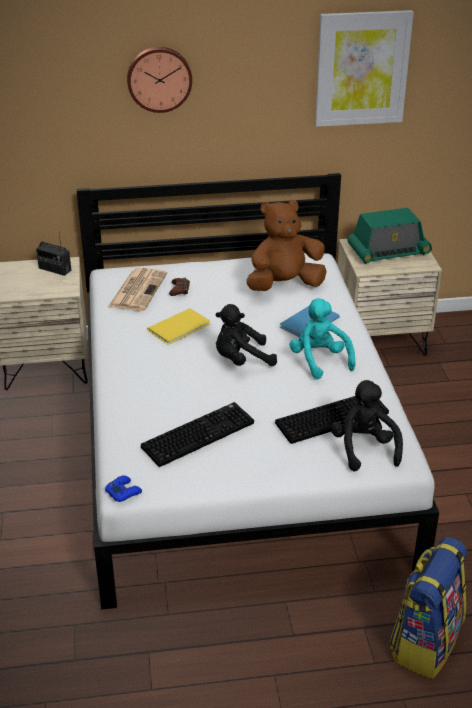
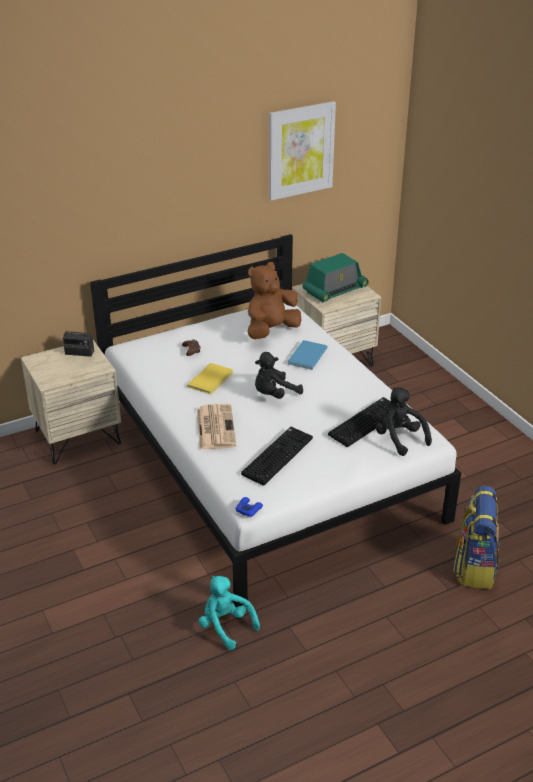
camera: 20 degrees left, 0 degrees up
newspaper [108,267,167,311] -> newspaper moved to [197,404,236,450]
wall clock [127,47,192,113] -> none
turquoise plush toy [290,298,356,379] -> turquoise plush toy moved to [199,576,260,650]

